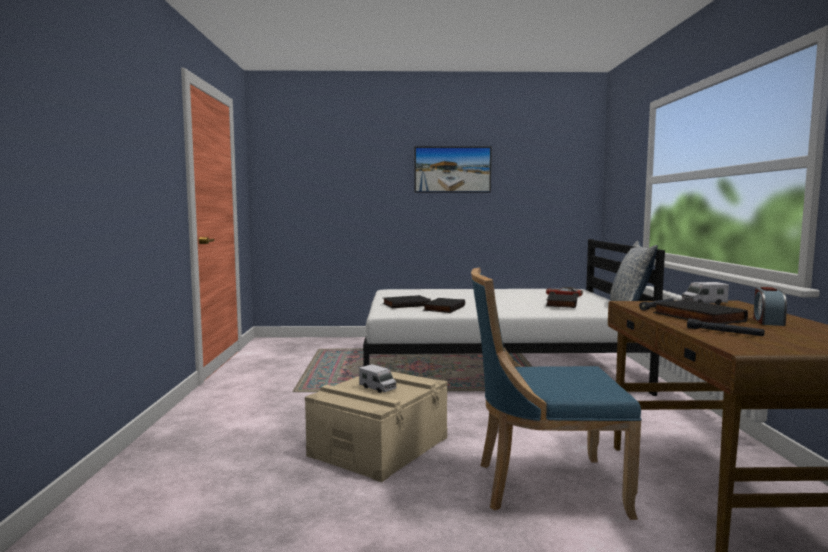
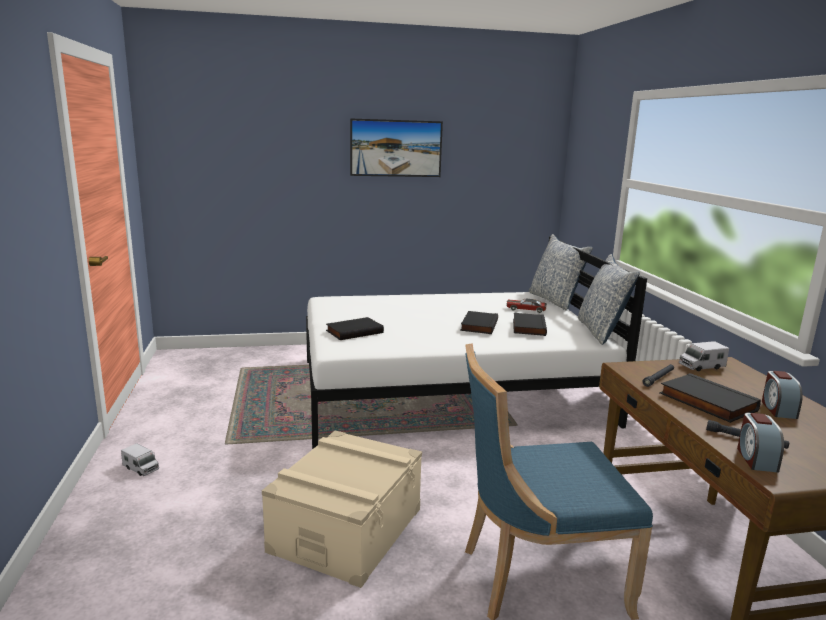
camera: 10 degrees left, 10 degrees up
toy truck [359,364,397,393] -> toy truck moved to [121,443,159,476]
black book [423,298,465,313] -> black book moved to [460,311,498,334]
none -> pillow [529,234,593,311]
none -> alarm clock [737,413,784,473]

